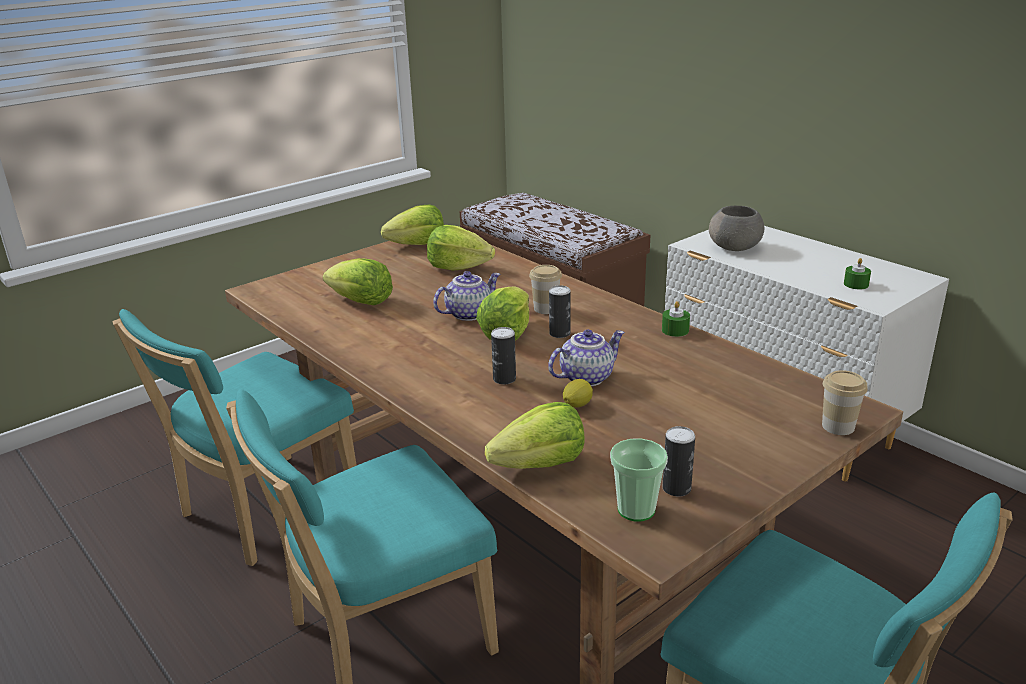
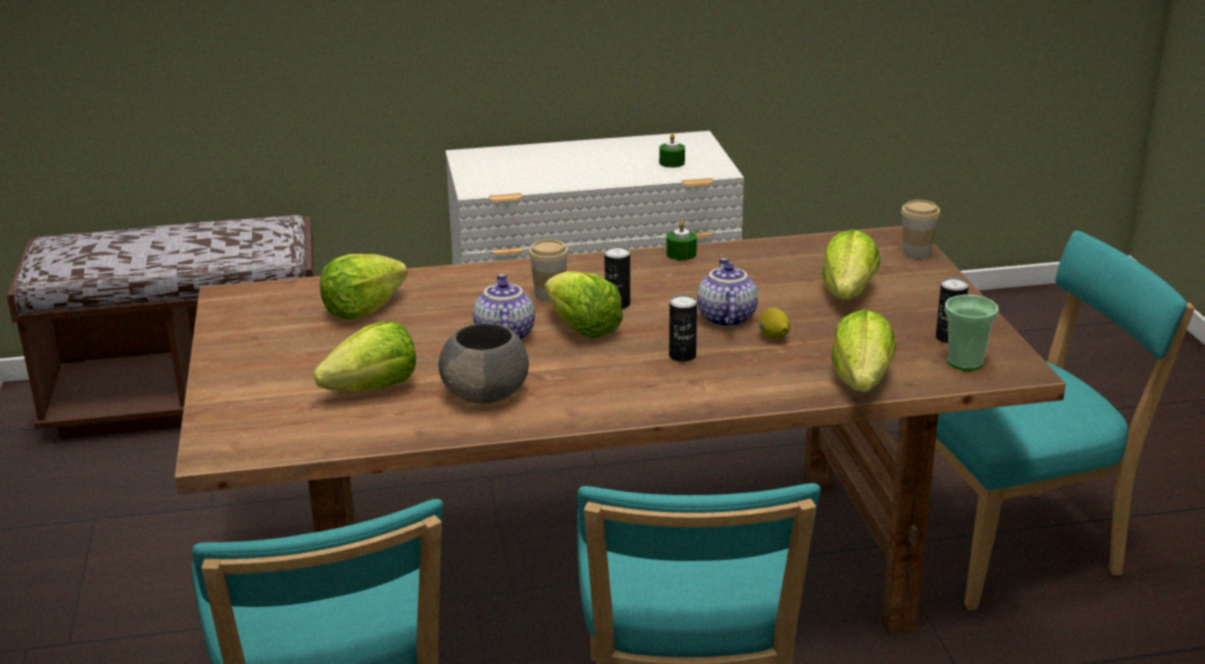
camera: 60 degrees left, 0 degrees up
lettuce [381,204,444,245] -> lettuce moved to [822,229,880,300]
grey bowl [709,206,764,251] -> grey bowl moved to [439,323,529,403]

